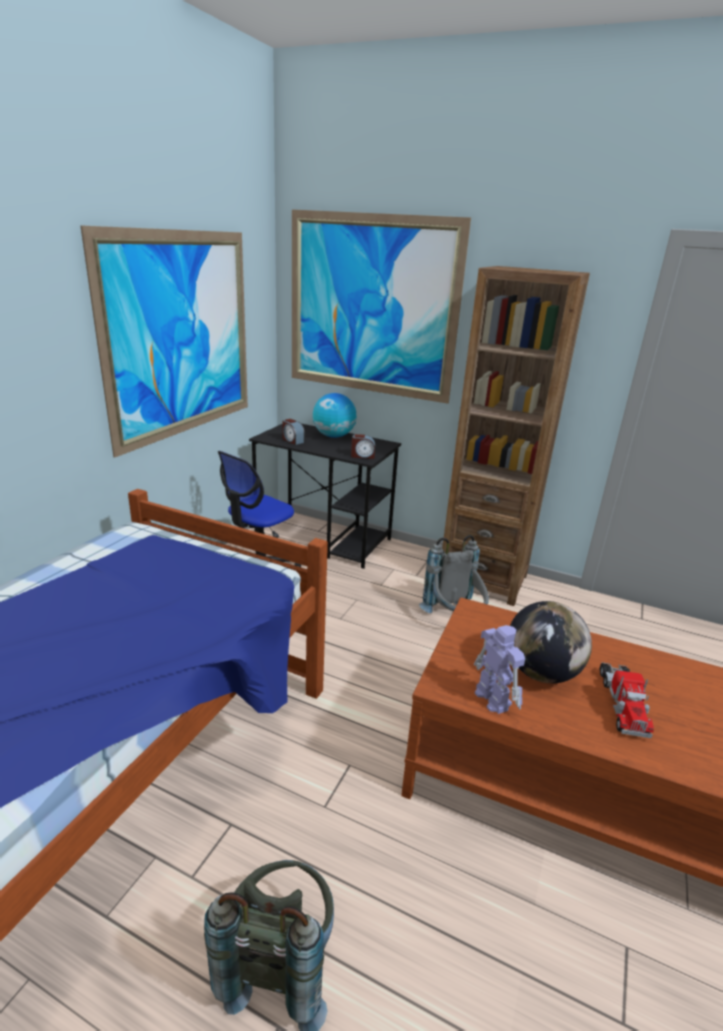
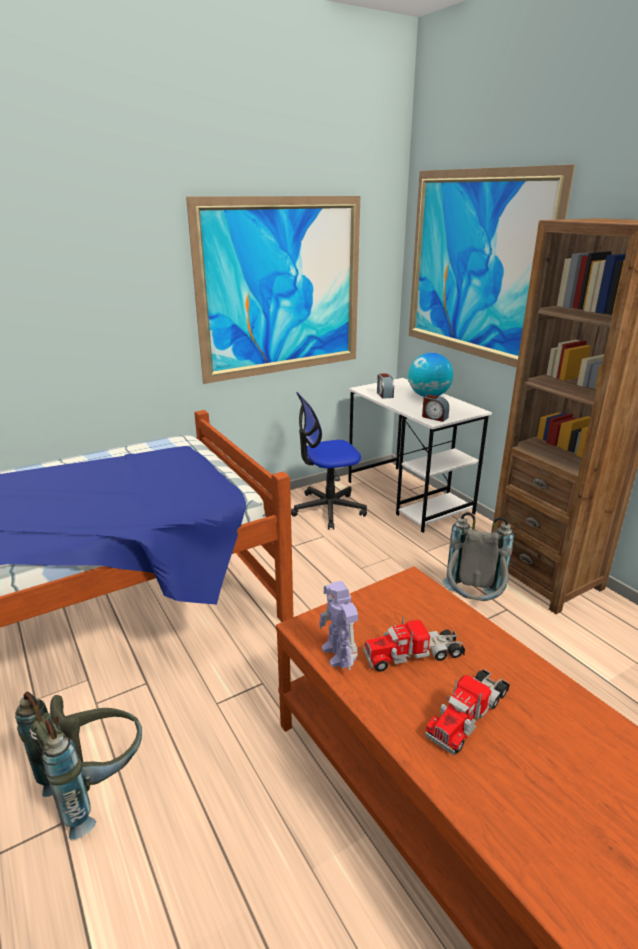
camera: 35 degrees right, 0 degrees up
black desk [249,424,401,569] -> white desk [348,378,492,533]
toy robot [474,625,525,714] -> toy robot turned 150 degrees clockwise [319,581,358,670]
globe [510,601,592,683] -> toy truck [363,616,465,672]

